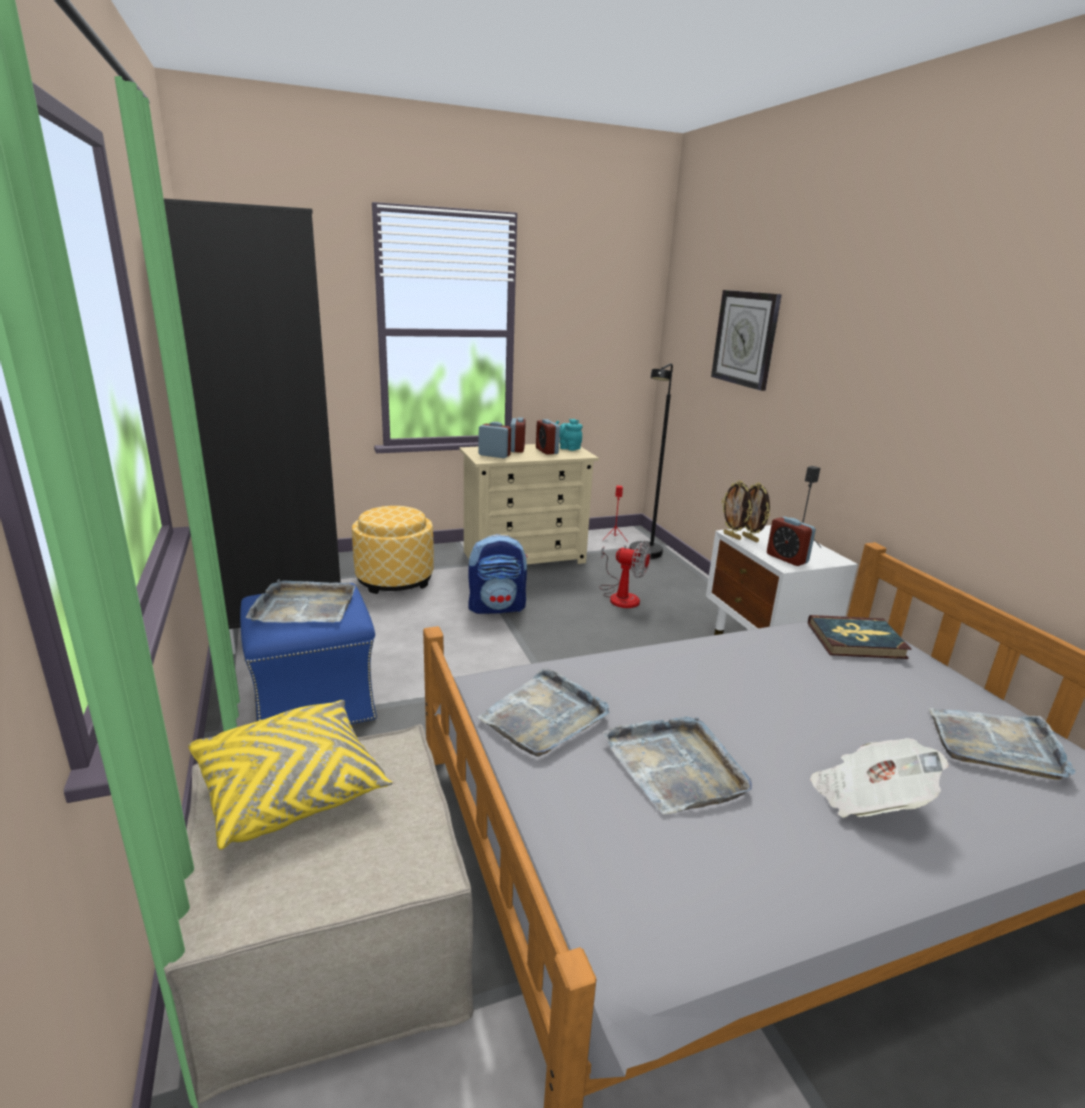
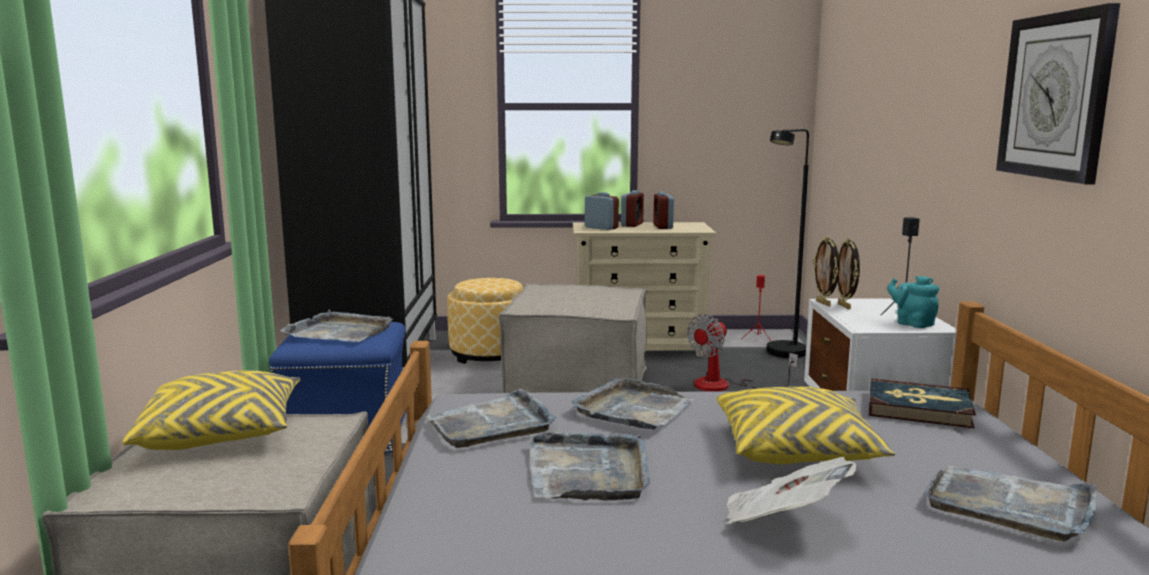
camera: 20 degrees right, 10 degrees down
backpack [468,534,528,614] -> beige ottoman [499,283,647,393]
turquoise teapot [556,419,583,451] -> turquoise teapot moved to [887,276,939,328]
fan [600,541,651,608] -> fan turned 90 degrees clockwise [687,314,798,392]
wall clock [711,290,782,391] -> wall clock moved to [996,3,1120,184]
alarm clock [767,517,816,566] -> none
none -> grey tray [571,378,694,430]
none -> yellow pillow [717,387,895,464]

